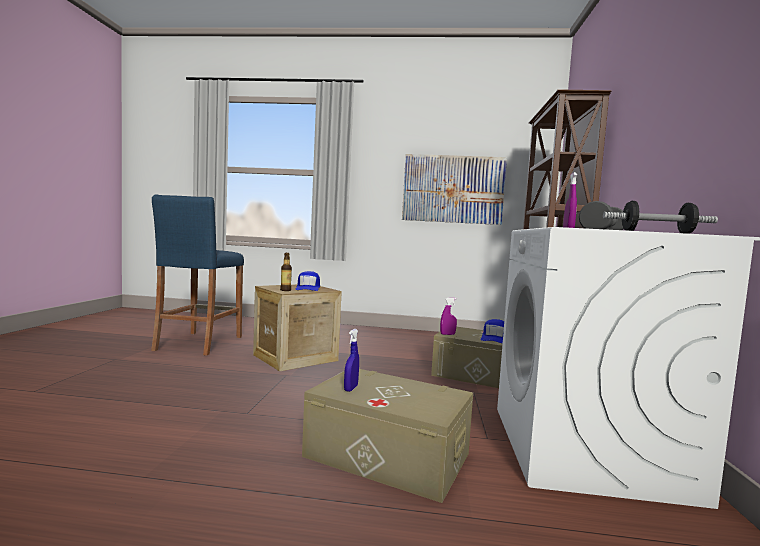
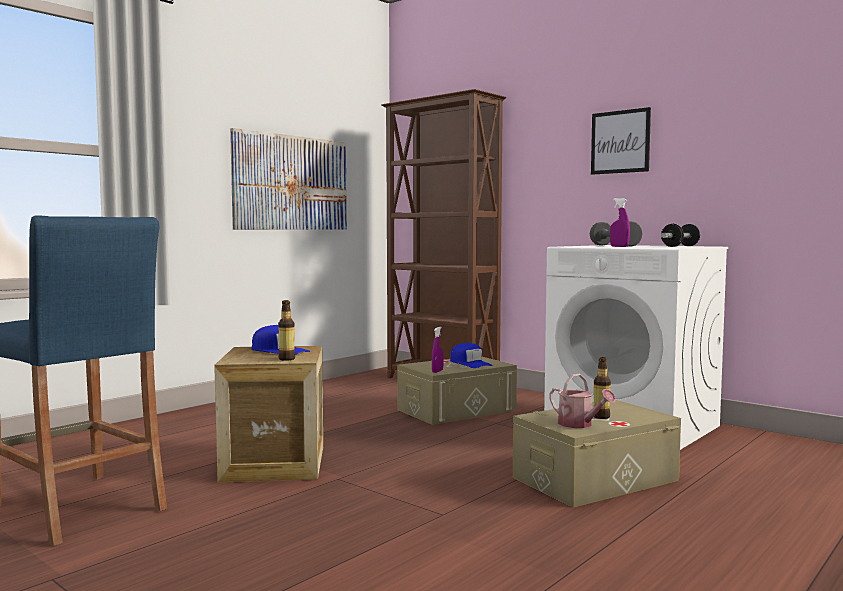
camera: 55 degrees left, 0 degrees up
blue spray bottle [344,329,359,392] -> watering can [549,374,616,428]
none -> picture [591,107,651,175]
none -> bottle [594,357,611,419]

